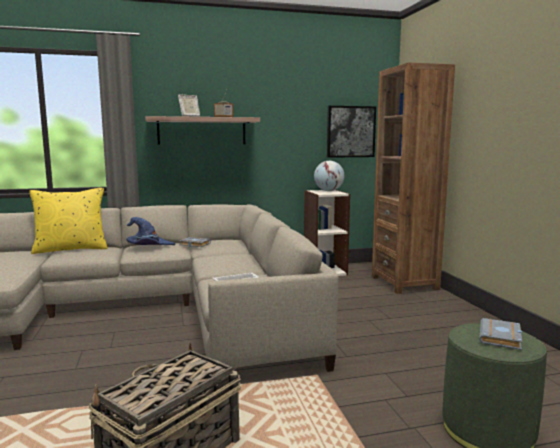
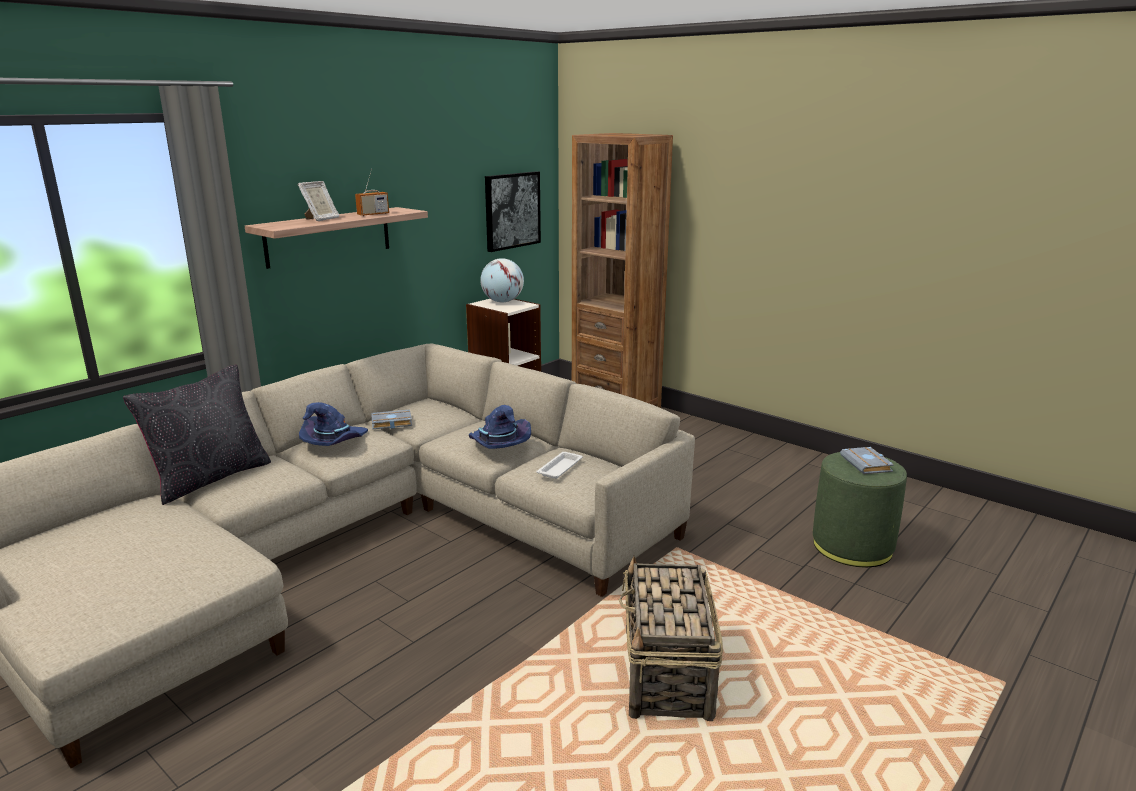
camera: 35 degrees left, 10 degrees up
yellow pillow [29,188,107,254] -> black pillow [123,365,271,505]
none -> blue hat [469,405,531,449]

